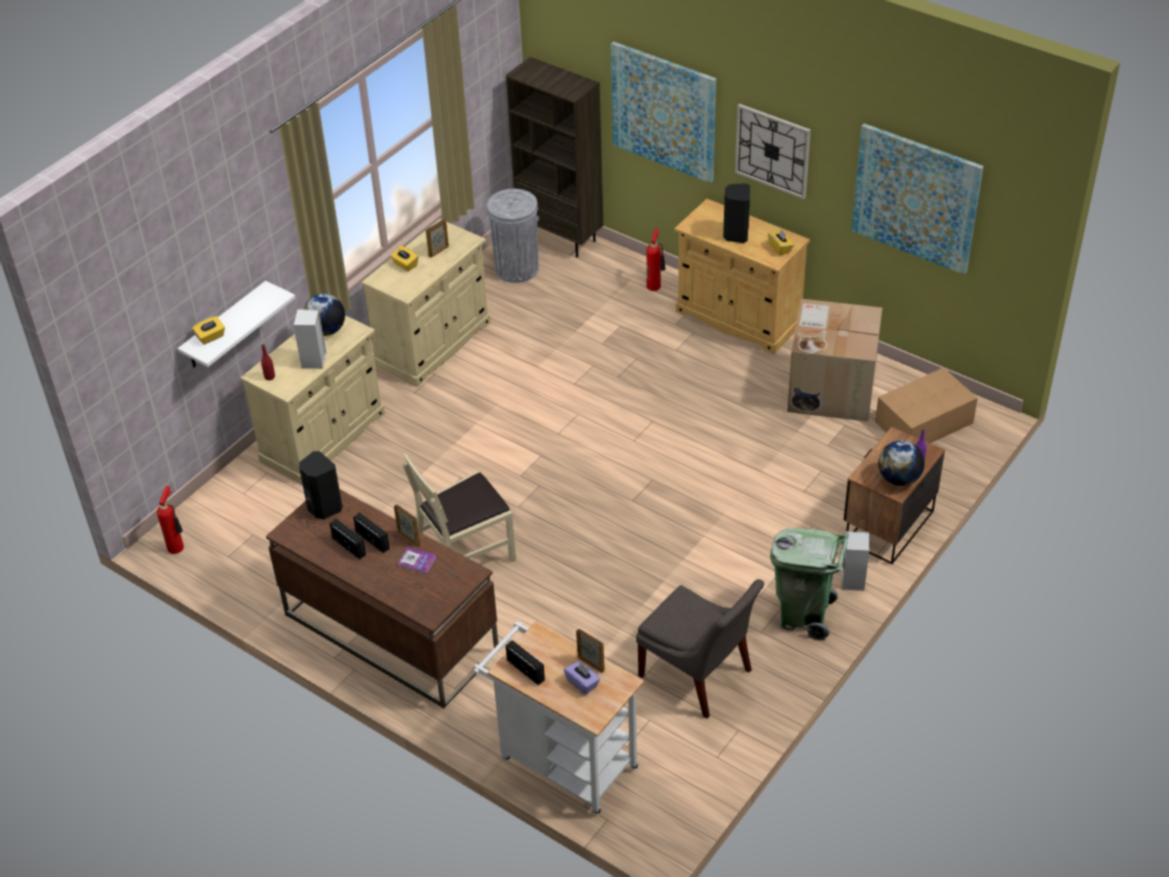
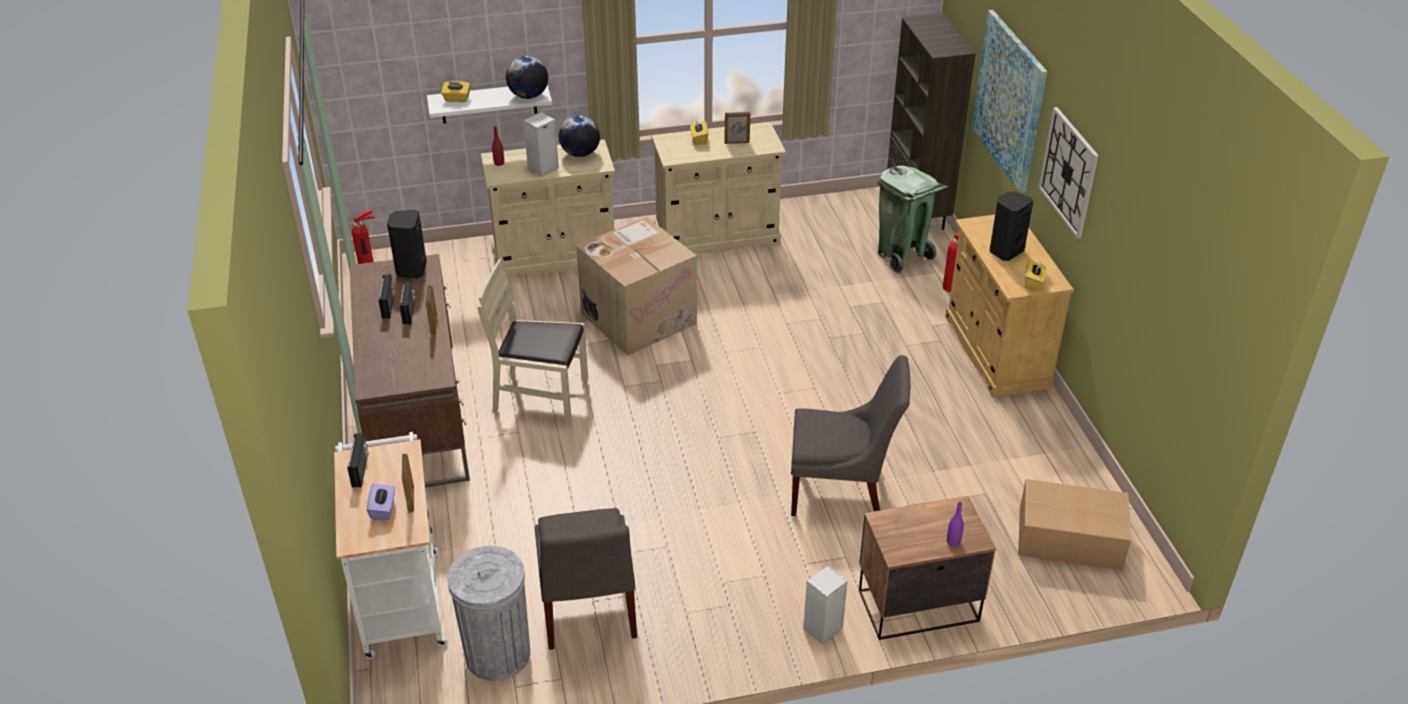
camera: 40 degrees right, 5 degrees down
book [398,547,437,574] -> none
grey trash can [487,189,539,283] -> grey trash can moved to [447,546,530,681]
green trash can [770,528,849,641] -> green trash can moved to [878,166,948,274]
cardboard box [787,299,882,422] -> cardboard box moved to [576,217,697,355]
picture [851,124,984,275] -> none
globe [878,440,925,486] -> globe moved to [506,56,548,99]
none -> grey chair [791,355,910,516]

